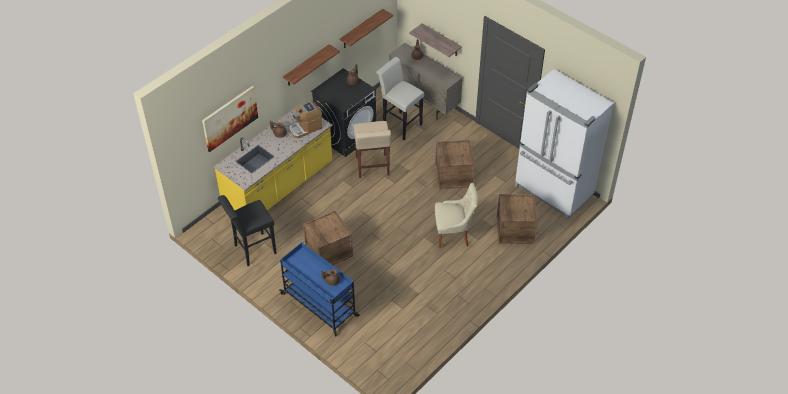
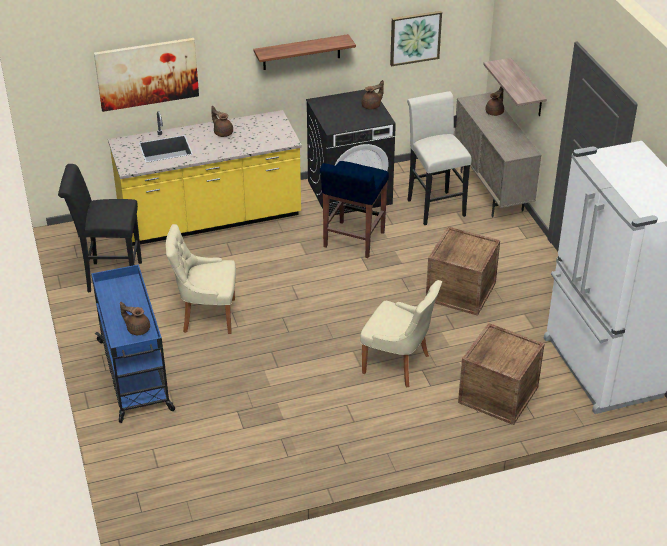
camera: 30 degrees right, 10 degrees down
coffee machine [289,101,322,138] -> none
crate [303,210,353,265] -> beige chair [166,224,236,334]
shelf [340,9,393,48] -> picture [390,11,442,66]
beige stool [354,121,391,178] -> blue stool [320,161,389,258]

